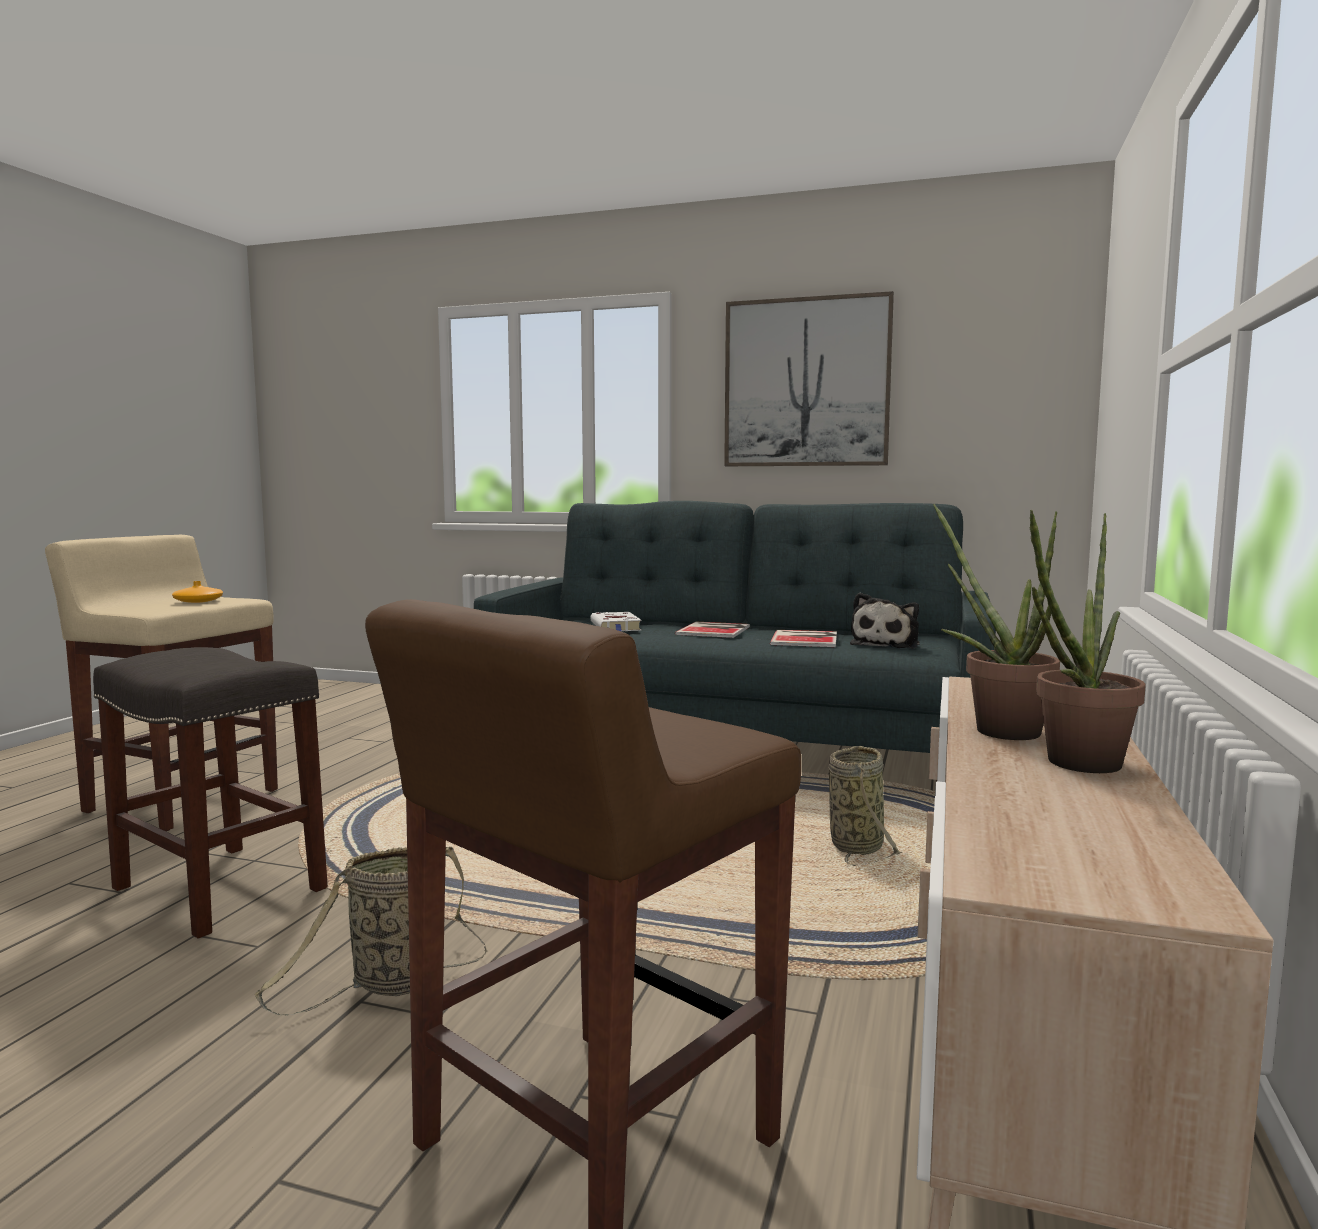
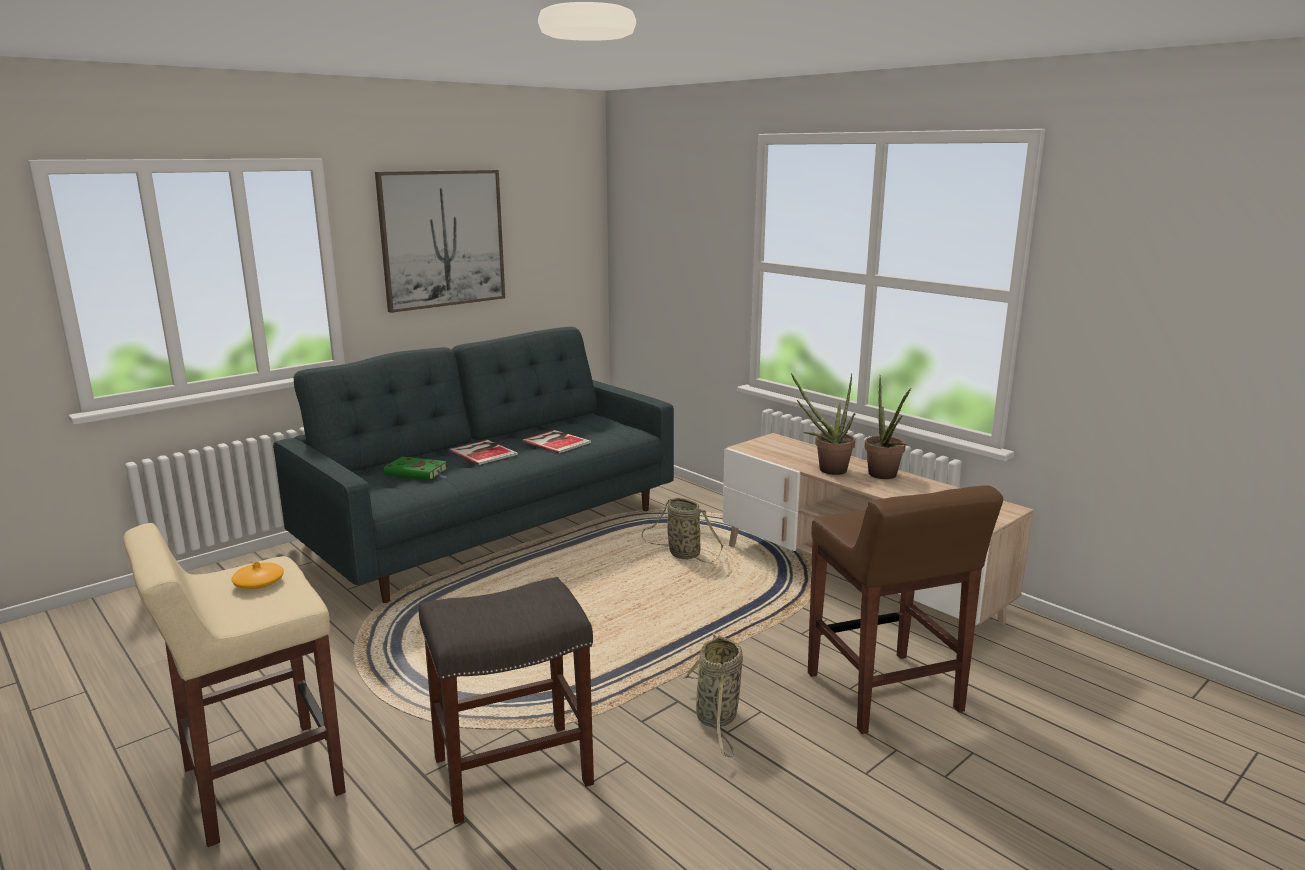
camera: 60 degrees left, 10 degrees up
white book [590,612,642,632] -> green book [384,456,447,480]
plush toy [850,593,920,649] -> none

